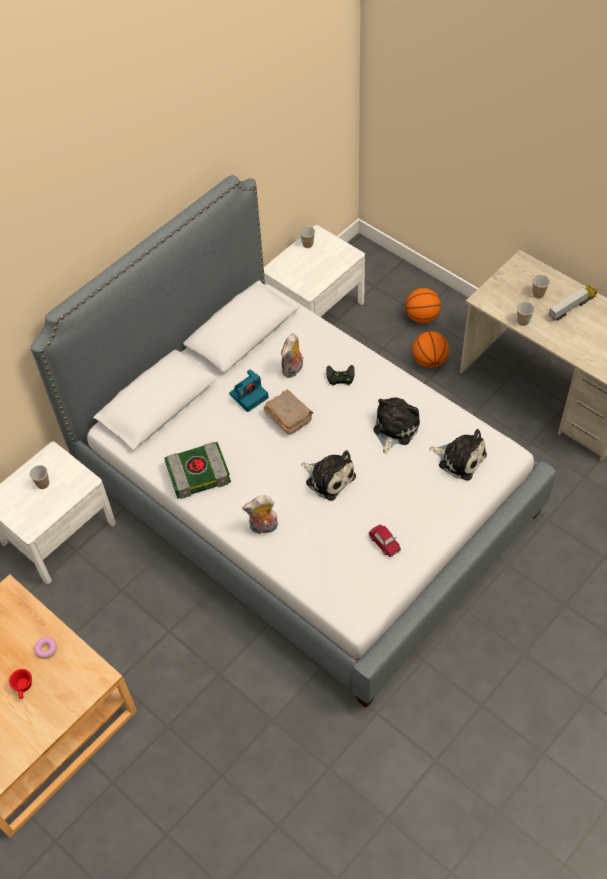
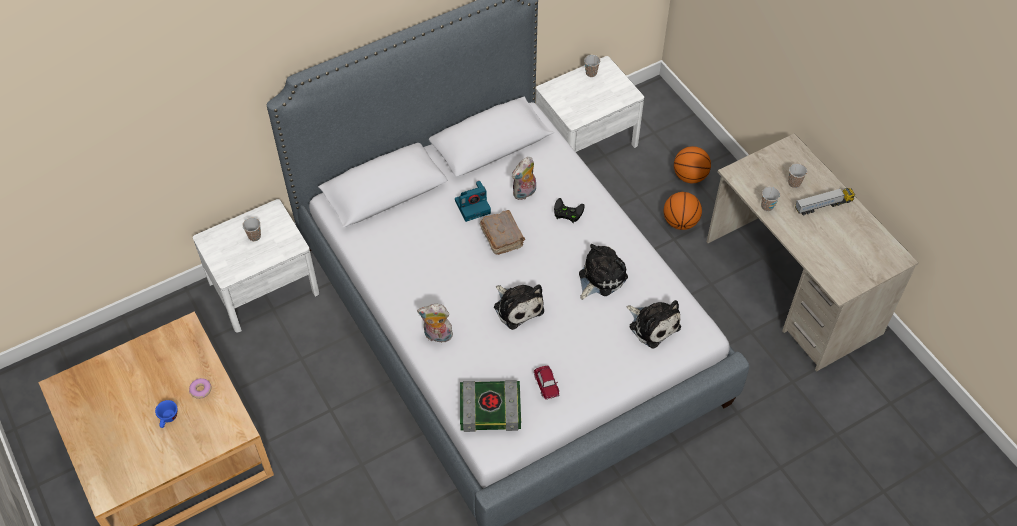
camera: 15 degrees right, 0 degrees up
red cup [9,669,32,699] -> blue cup [155,400,178,428]
book [164,442,231,499] -> book moved to [460,380,521,432]

